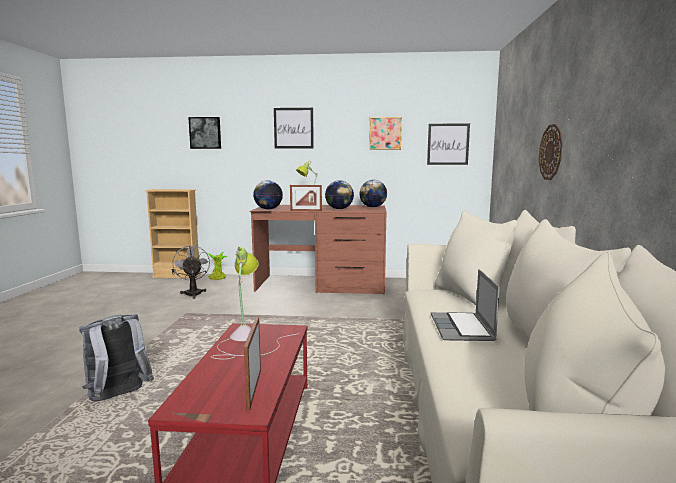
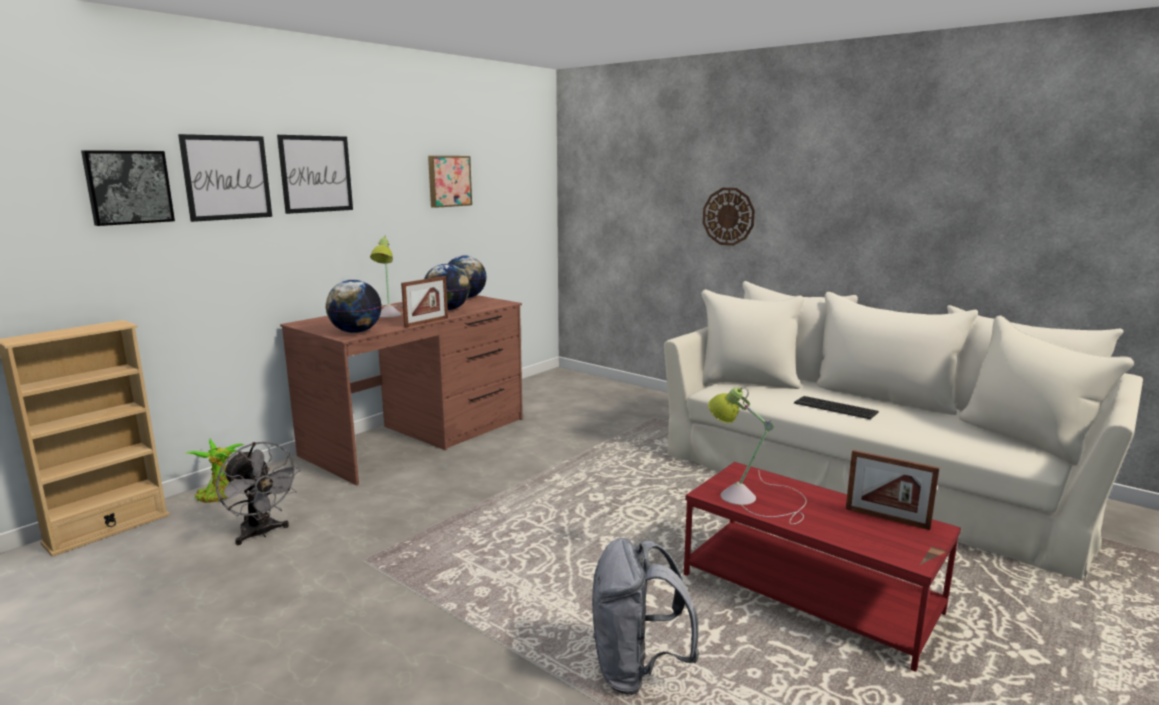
camera: 55 degrees left, 5 degrees up
grey fan [172,245,210,299] -> grey fan turned 150 degrees counterclockwise [216,442,300,545]
picture [427,123,470,165] -> picture moved to [178,134,272,222]
laptop [431,269,500,341] -> keyboard [794,396,879,419]

